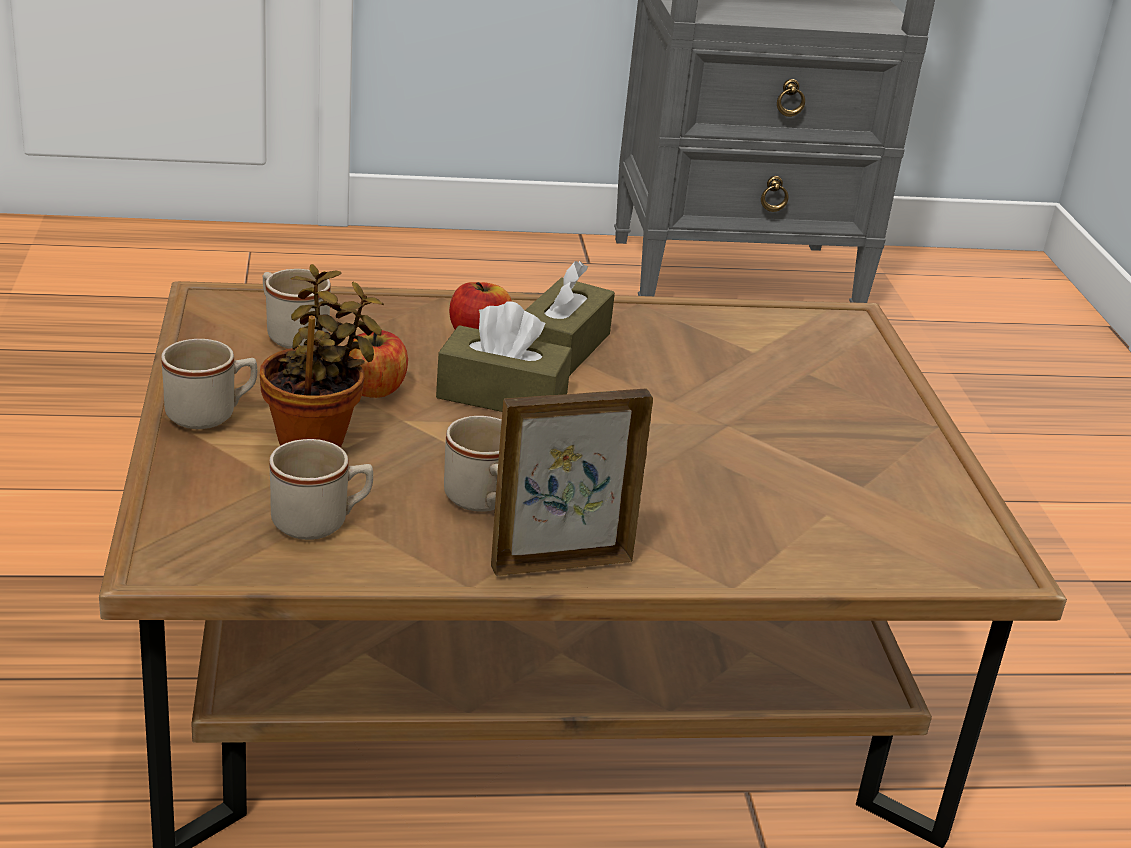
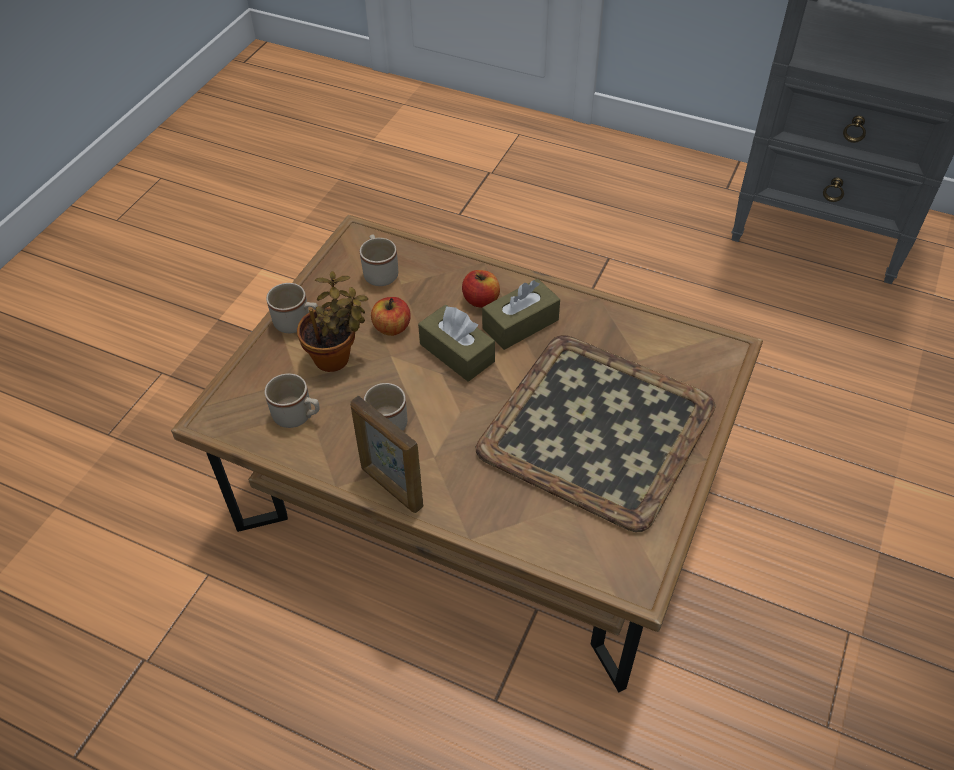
camera: 35 degrees right, 20 degrees up
picture frame [491,389,653,576] -> picture frame turned 150 degrees counterclockwise [350,395,423,513]
none -> tray [476,335,716,532]

